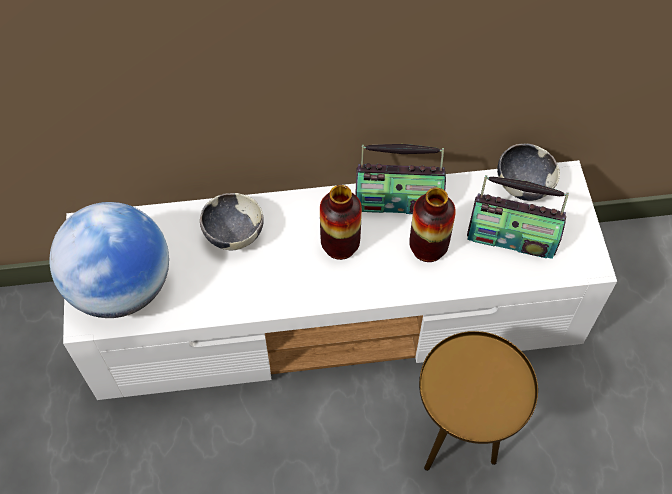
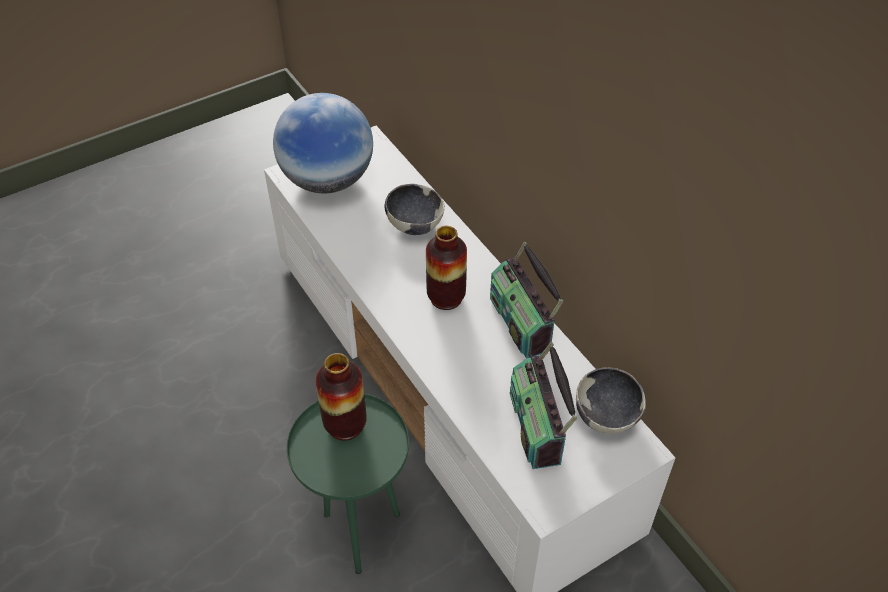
camera: 65 degrees right, 10 degrees down
vase [409,188,456,262] -> vase moved to [315,353,367,441]
brown side table [419,331,538,471] -> green side table [287,394,409,574]

